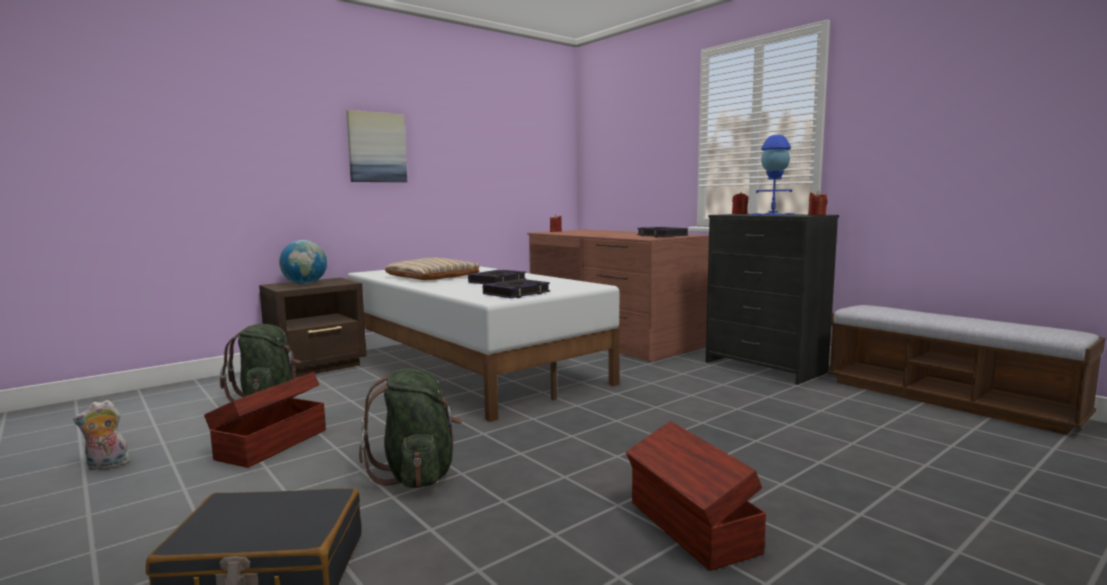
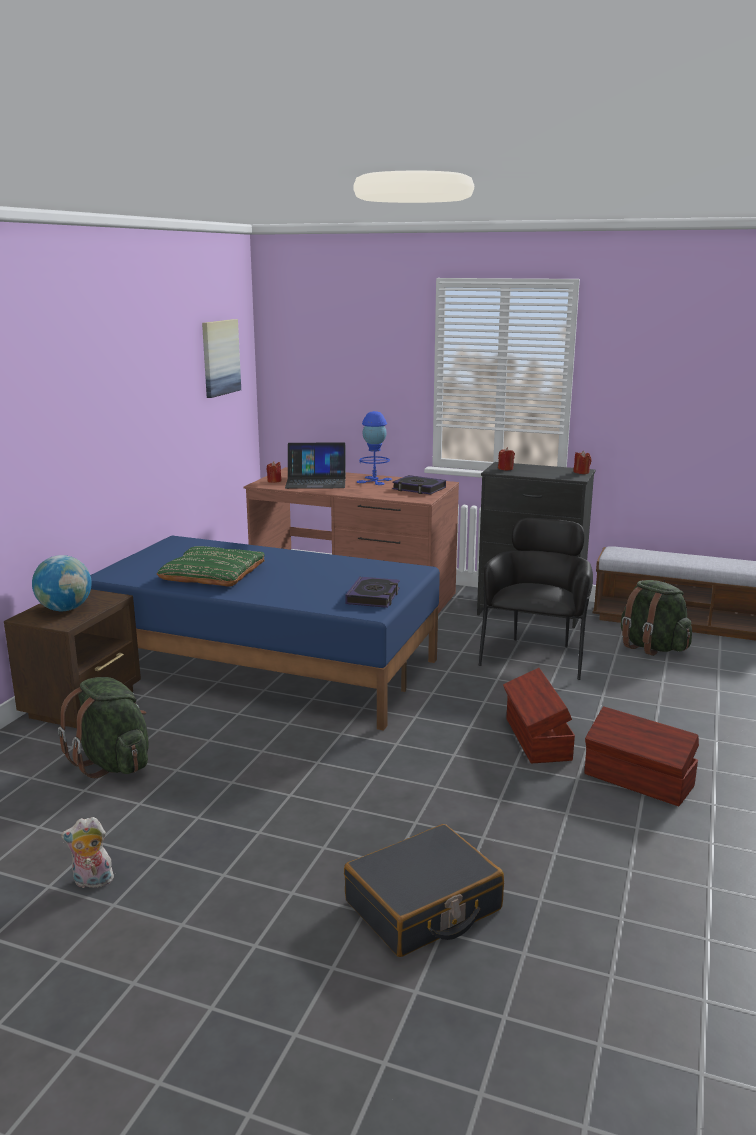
camera: 30 degrees left, 10 degrees up
plush toy [73,400,130,471] -> plush toy turned 45 degrees clockwise [61,817,114,888]
brown storage box [204,372,326,468] -> brown storage box moved to [503,668,575,763]
picture [346,110,407,182] -> picture moved to [202,319,241,398]
white bed [347,266,619,422] -> blue bed [90,536,440,731]
green backpack [359,368,462,488] -> green backpack moved to [621,580,692,656]
beige pillow [385,258,479,280] -> green pillow [157,546,265,587]
book [468,270,526,284] -> none
blue table lamp [751,135,795,215] -> blue table lamp moved to [357,411,392,485]
none -> laptop [285,442,346,489]
none -> black armchair [479,518,593,680]

